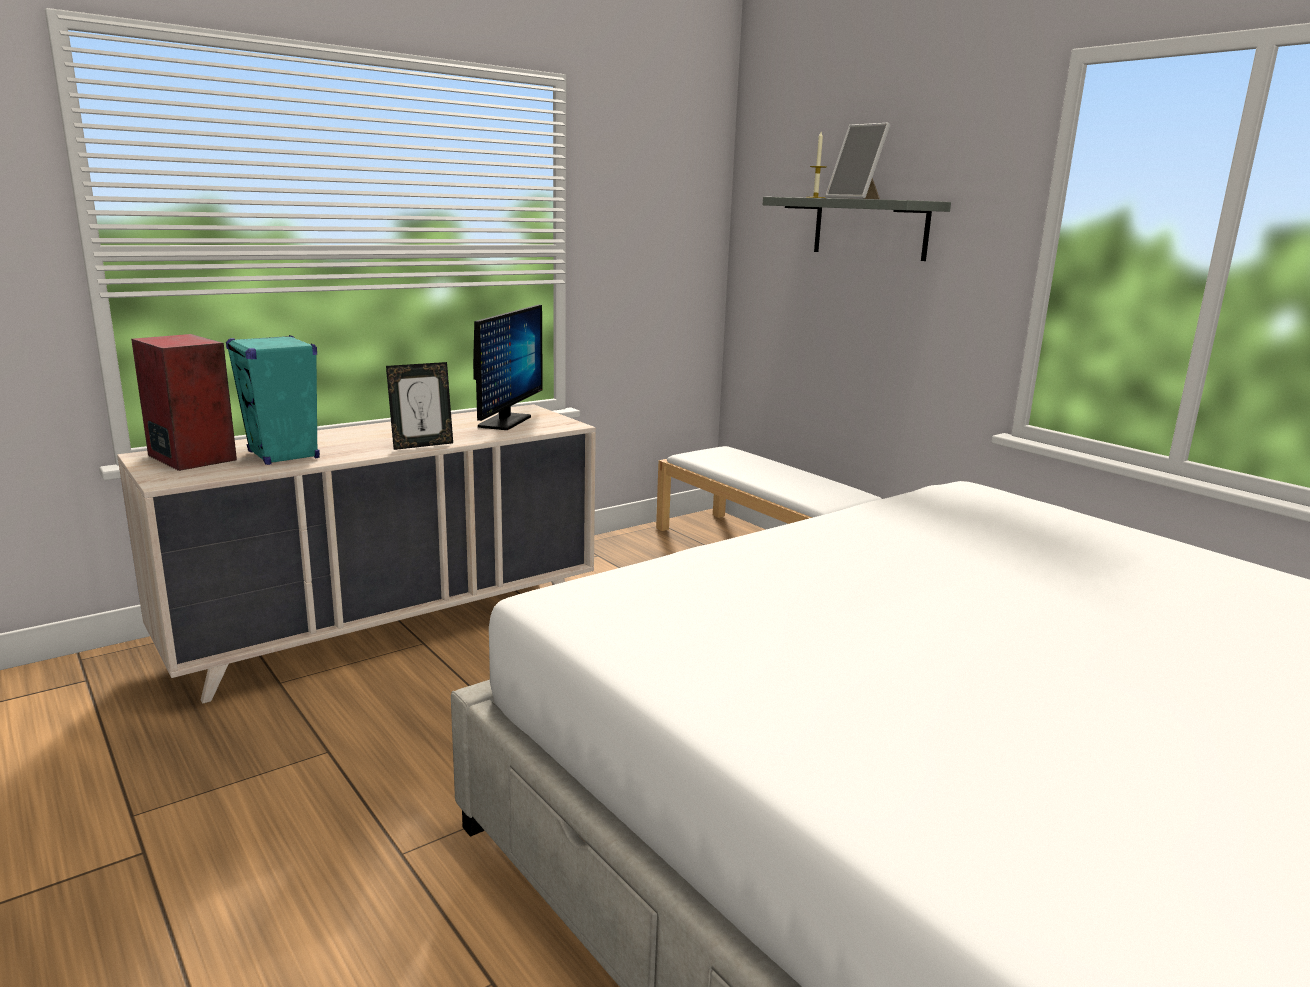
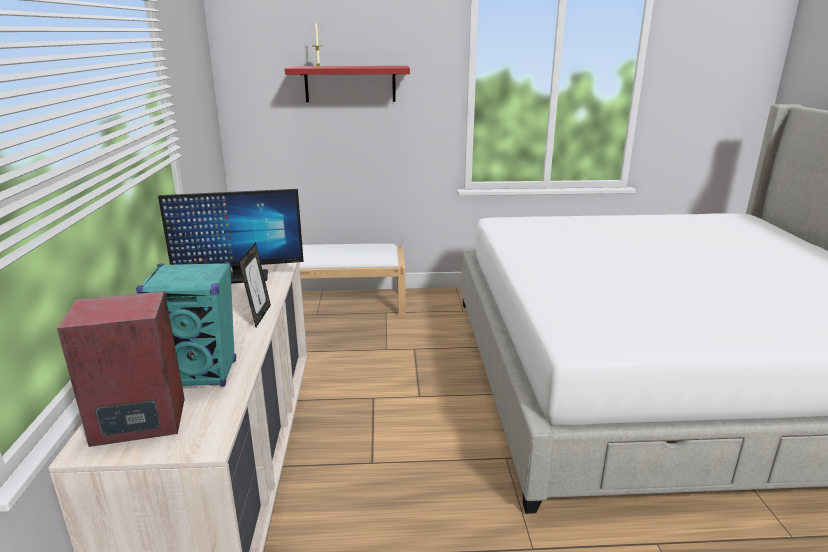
camera: 55 degrees left, 5 degrees up
monitor [473,305,543,430] -> monitor turned 120 degrees clockwise [158,189,304,284]
grey shelf [763,197,951,261] -> red shelf [285,66,410,102]
picture frame [825,123,890,199] -> none

